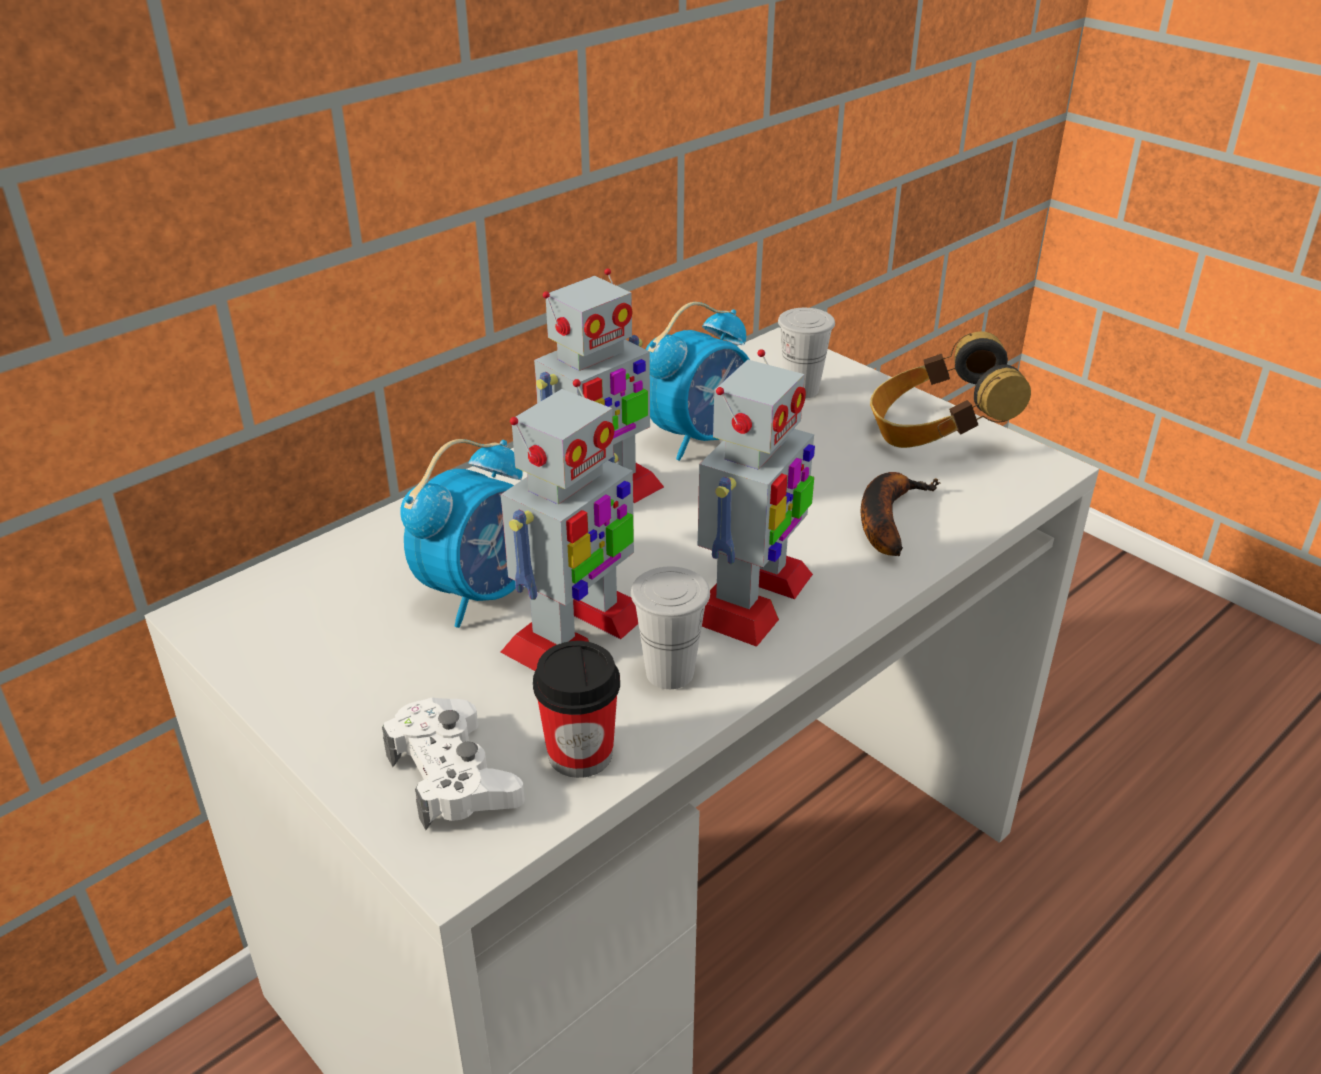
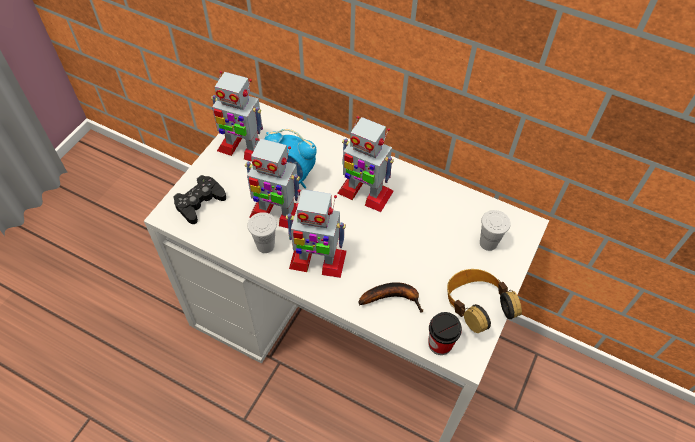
camera: 70 degrees right, 20 degrees up
white game controller [382,697,525,830] -> black game controller [173,175,226,224]
cup [533,641,620,778] -> cup moved to [428,312,462,355]
alarm clock [646,302,750,461] -> none
none -> toy robot [211,71,263,162]

